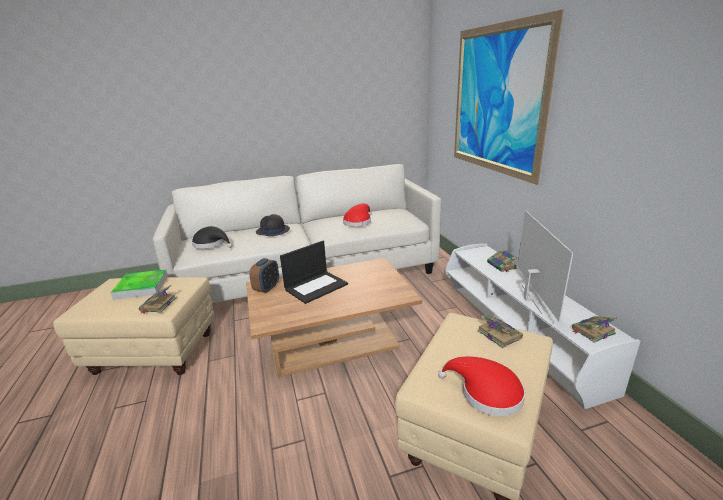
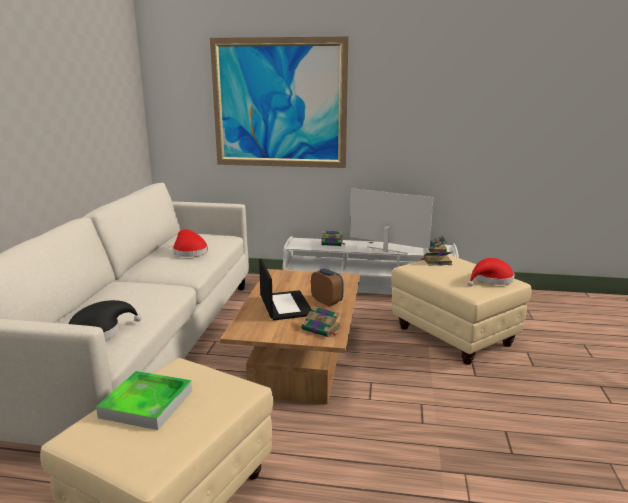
camera: 65 degrees left, 5 degrees down
book [139,285,177,314] -> book moved to [301,306,341,337]
alarm clock [249,258,279,293] -> alarm clock moved to [311,268,344,306]
black hat [256,214,290,236] -> none

